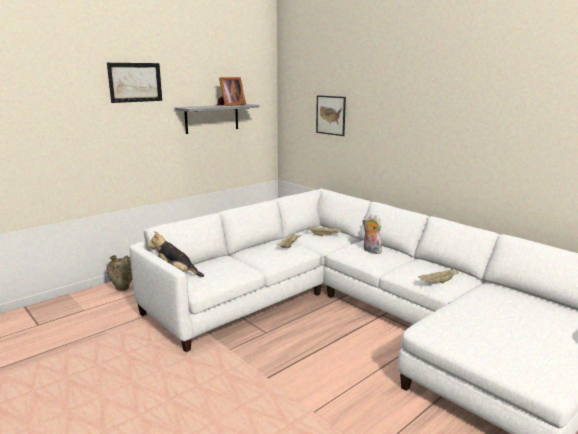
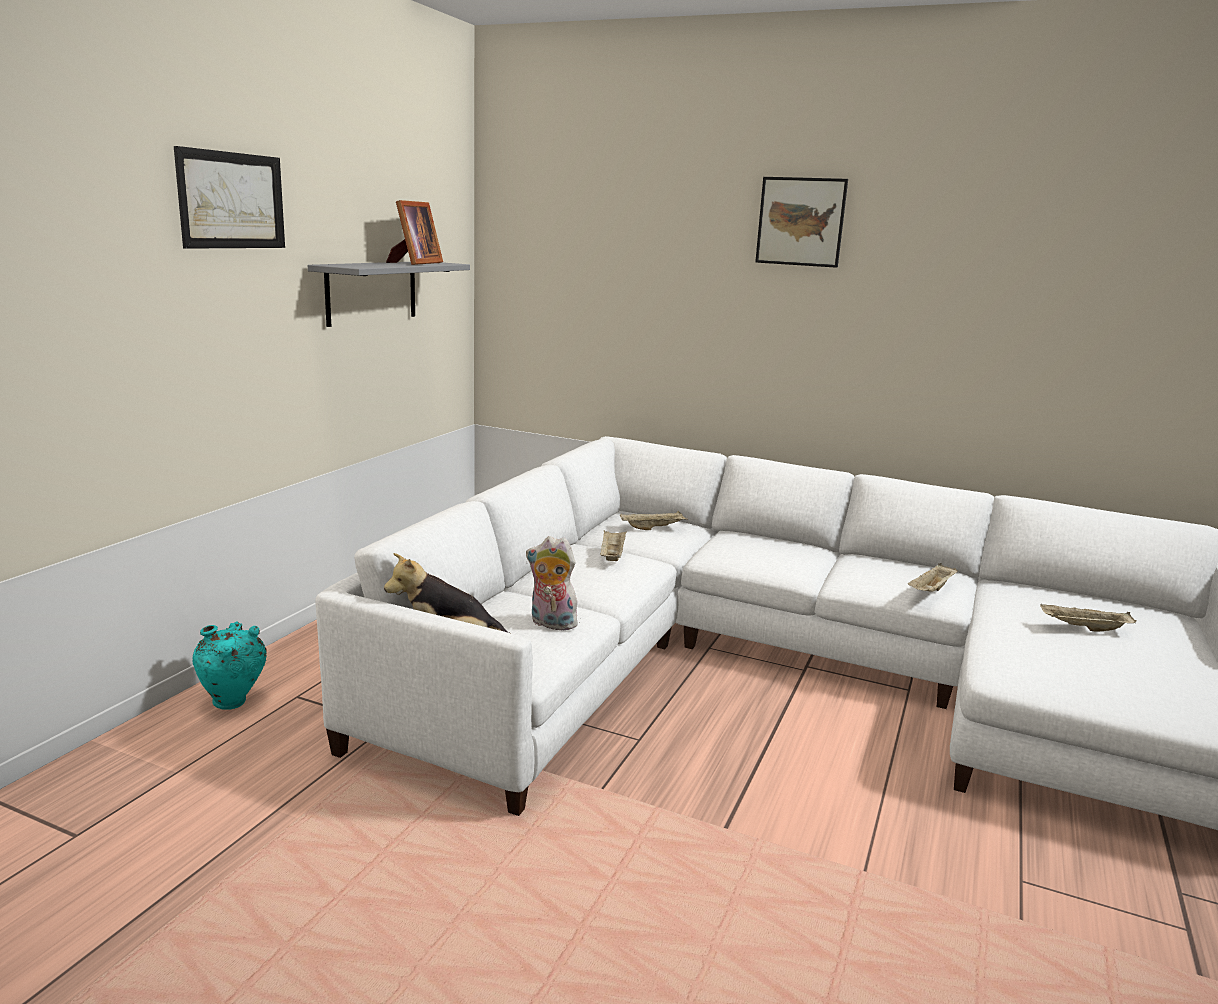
camera: 25 degrees left, 0 degrees up
beige vase [106,255,132,291] -> turquoise vase [192,621,267,710]
picture [316,95,346,136] -> picture moved to [755,177,848,268]
plush toy [362,214,382,254] -> plush toy moved to [526,536,580,631]
none -> beige tray [1040,604,1136,632]

